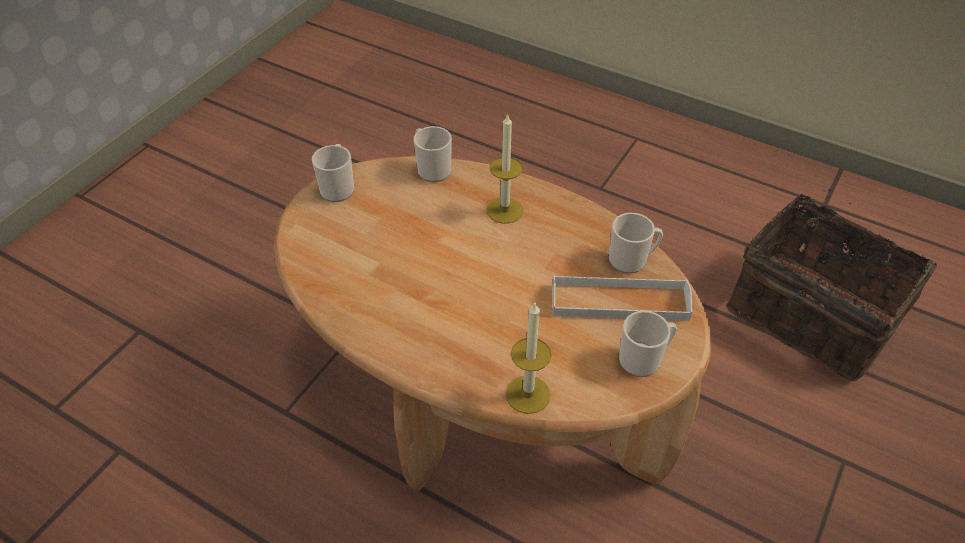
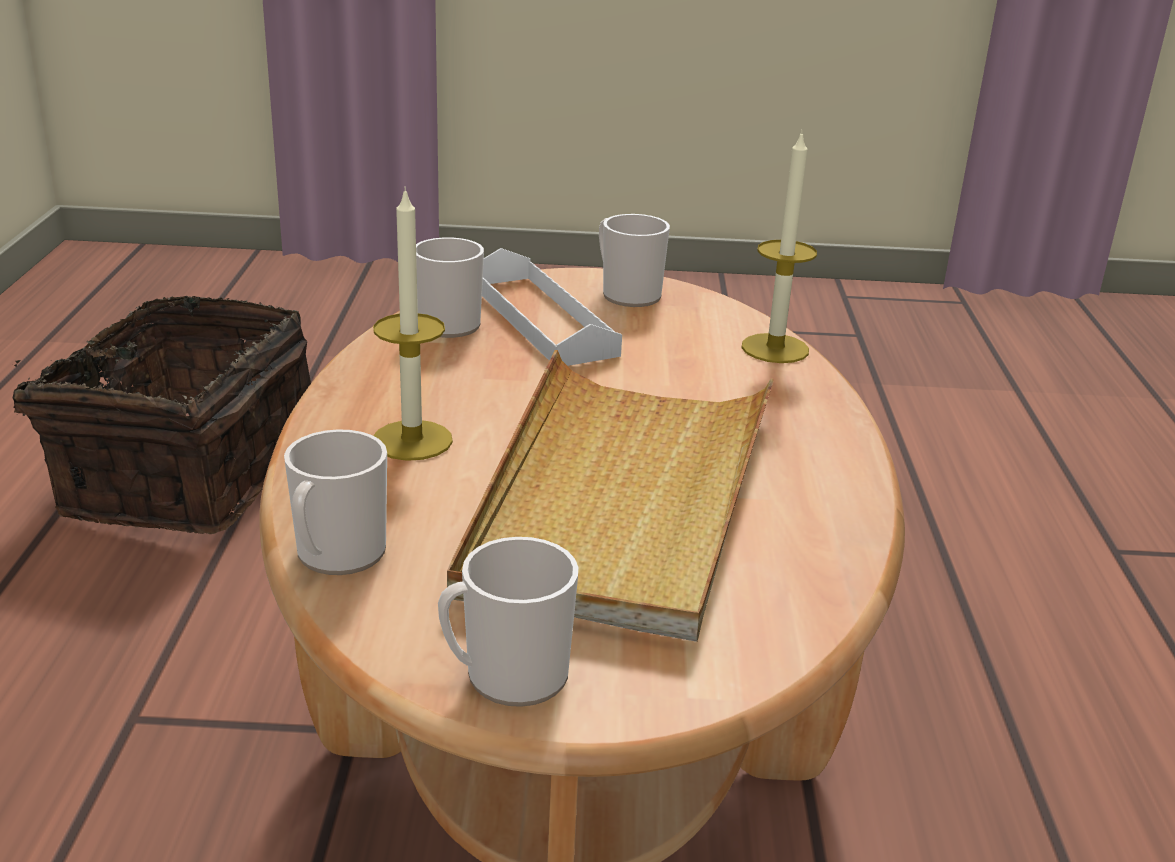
camera: 120 degrees left, 20 degrees down
none -> beige tray [447,350,774,642]

